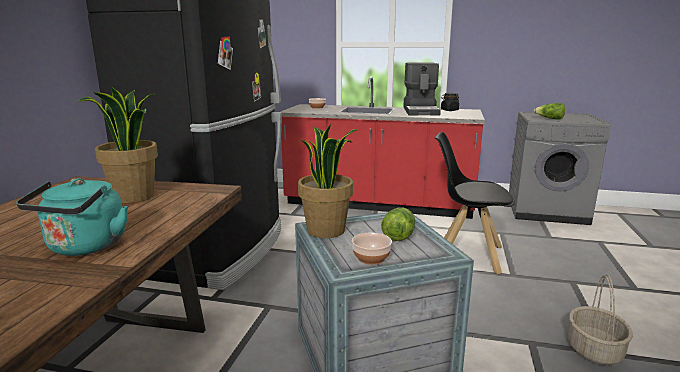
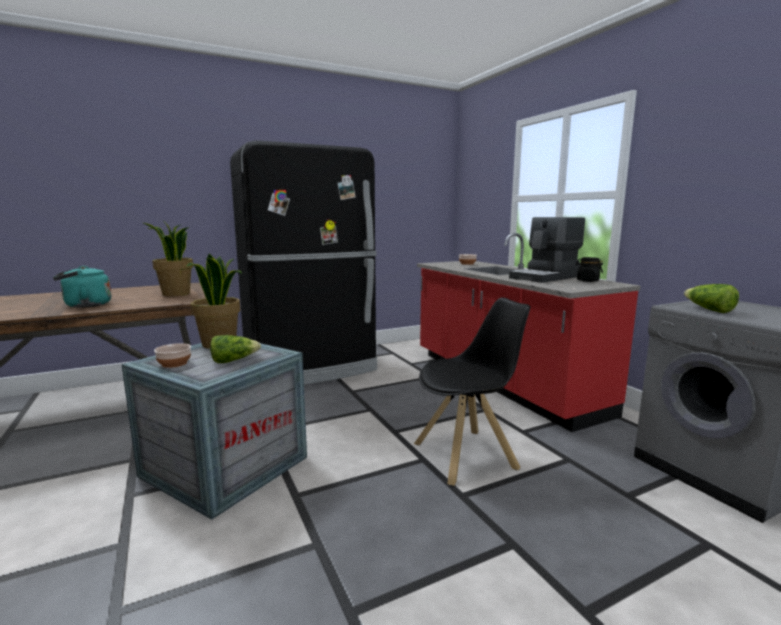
camera: 50 degrees right, 5 degrees down
black chair [435,132,515,274] -> black chair turned 90 degrees clockwise [414,297,531,486]
basket [568,274,633,365] -> none

